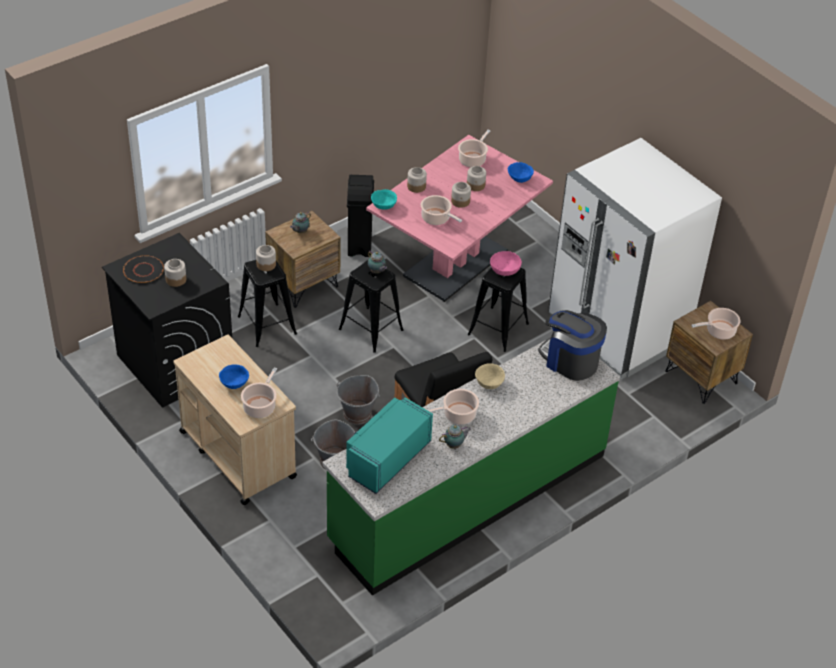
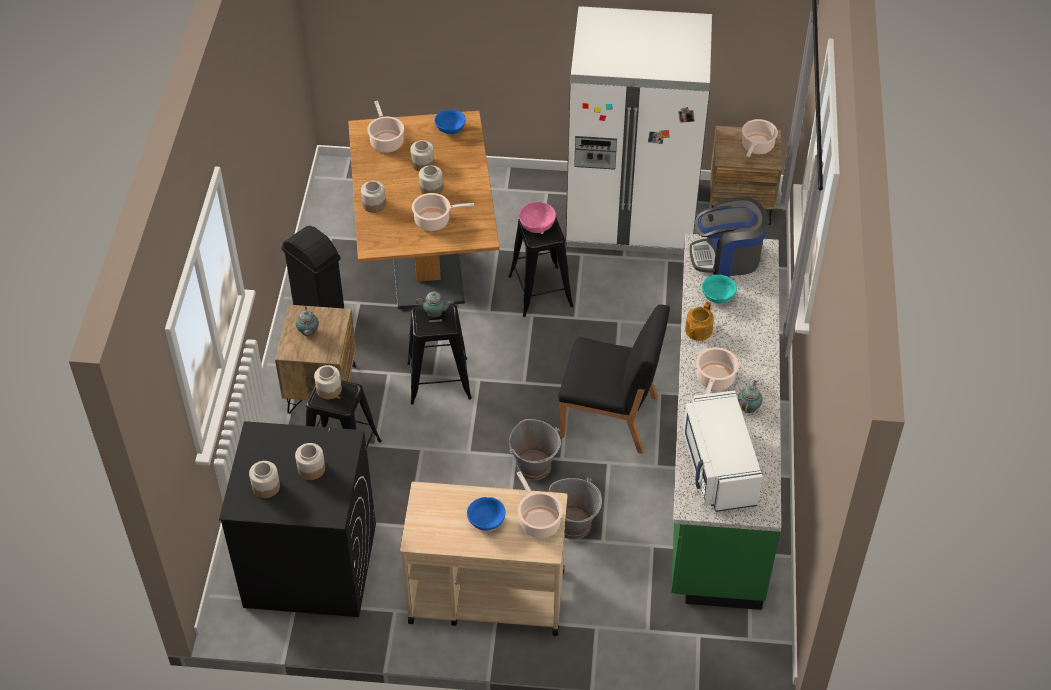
camera: 45 degrees left, 5 degrees up
black plate [123,255,164,283] -> jar [249,461,280,498]
turquoise microwave [346,397,433,494] -> white microwave [683,390,763,512]
pink dining table [366,135,553,302] -> brown dining table [348,111,500,309]
turquoise bowl [371,189,397,210] -> turquoise bowl moved to [702,275,737,304]
beige bowl [475,363,505,389] -> teapot [685,301,714,341]

